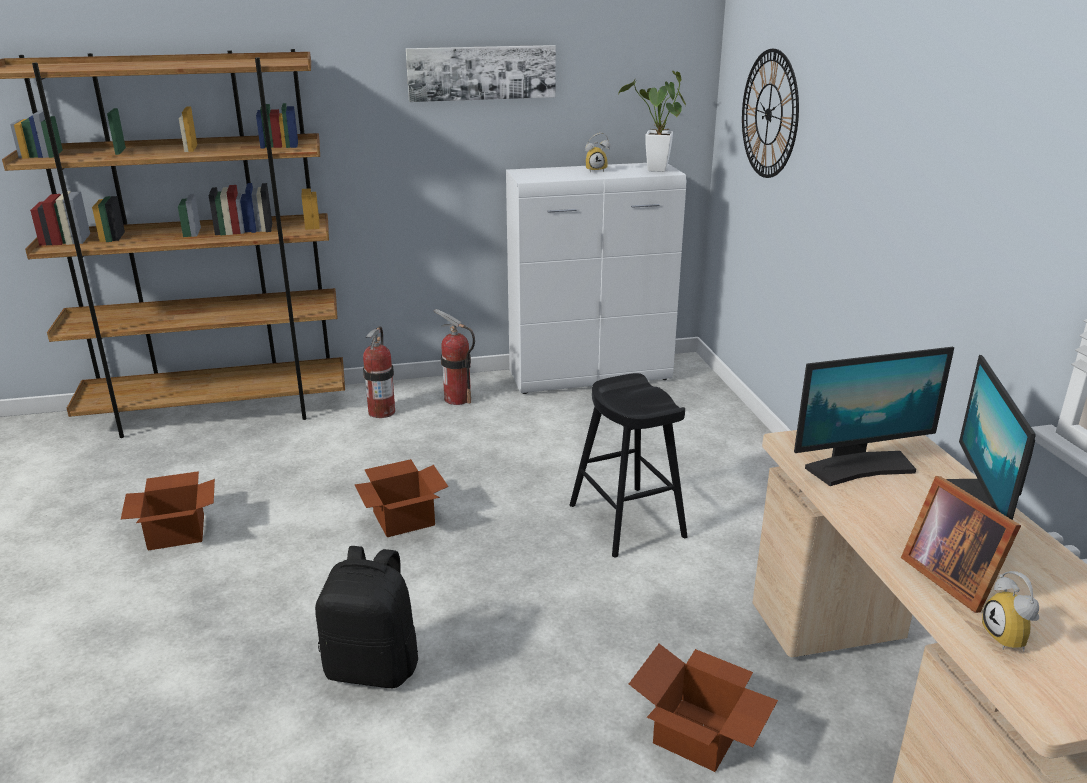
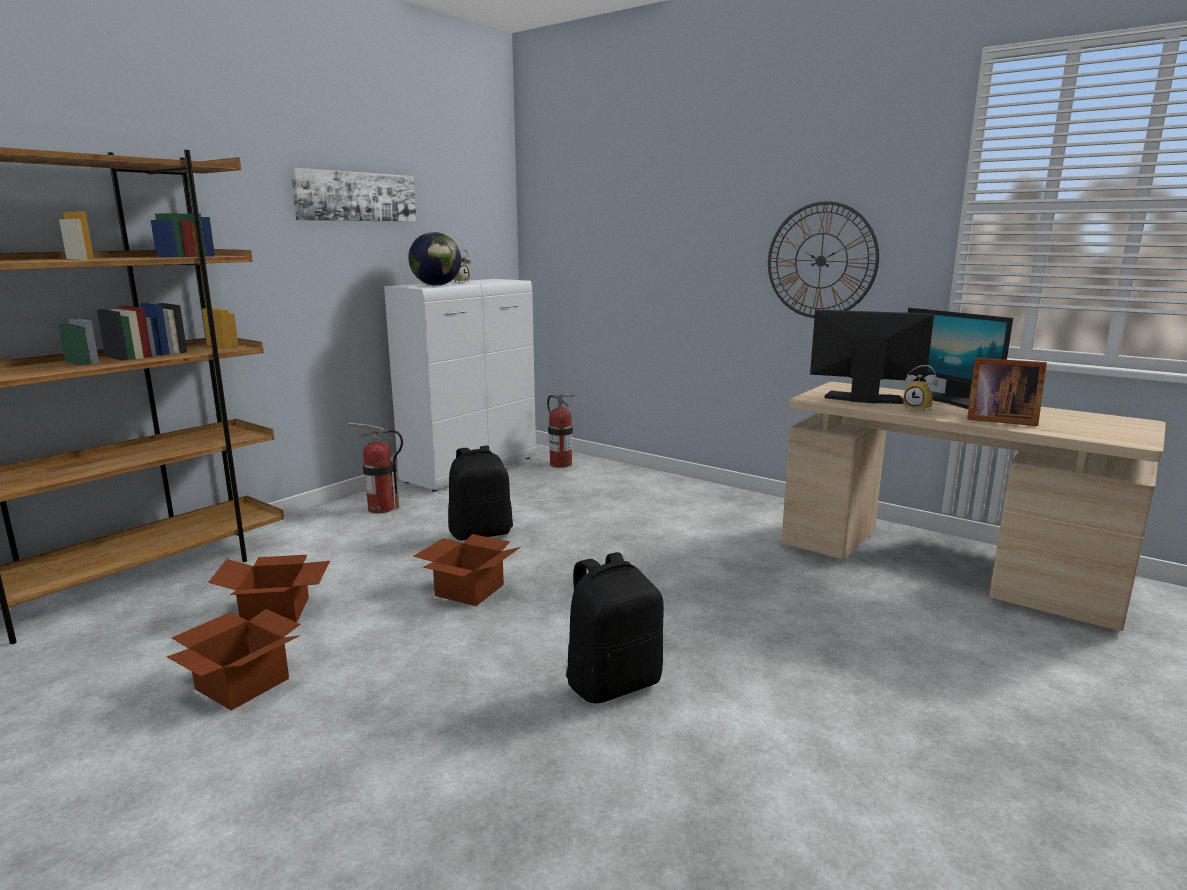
camera: 40 degrees left, 10 degrees down
fire extinguisher [363,326,395,418] -> fire extinguisher moved to [547,394,574,468]
black stool [570,373,688,557] -> none
potted plant [618,71,686,172] -> none
cardboard box [629,644,778,772] -> cardboard box moved to [208,555,330,622]
wall clock [742,49,799,178] -> wall clock moved to [768,201,879,318]
monitor [794,347,954,486] -> monitor turned 105 degrees counterclockwise [810,310,934,404]
alarm clock [982,571,1039,652] -> alarm clock moved to [903,365,938,412]
none -> globe [408,232,461,286]
none -> black backpack [448,446,513,540]

